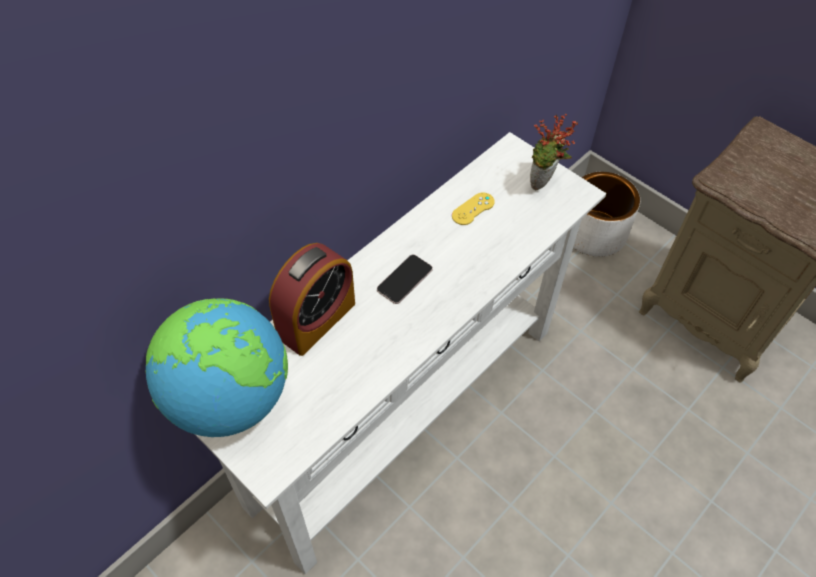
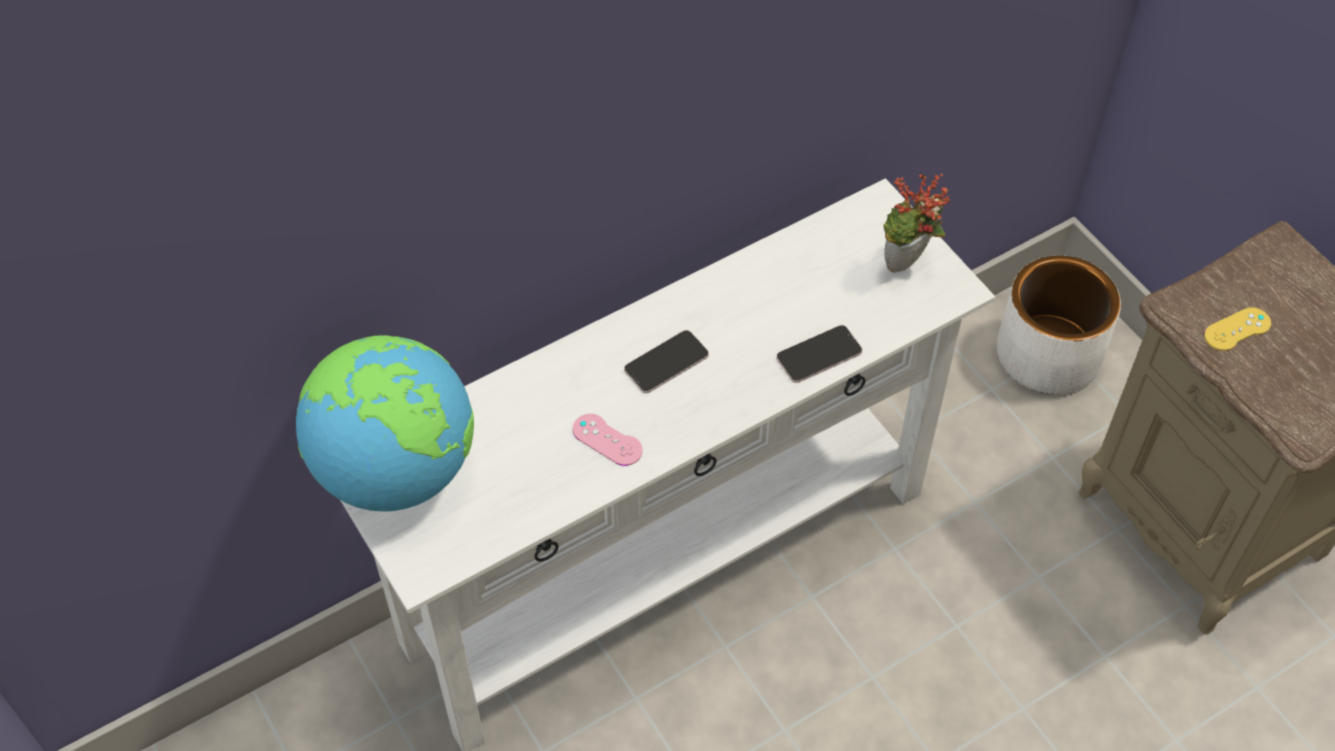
camera: 15 degrees right, 0 degrees up
alarm clock [269,243,355,356] -> none
yellow game controller [452,193,495,225] -> yellow game controller moved to [1204,307,1271,351]
none -> pink game controller [573,414,642,466]
none -> phone [776,325,862,383]

